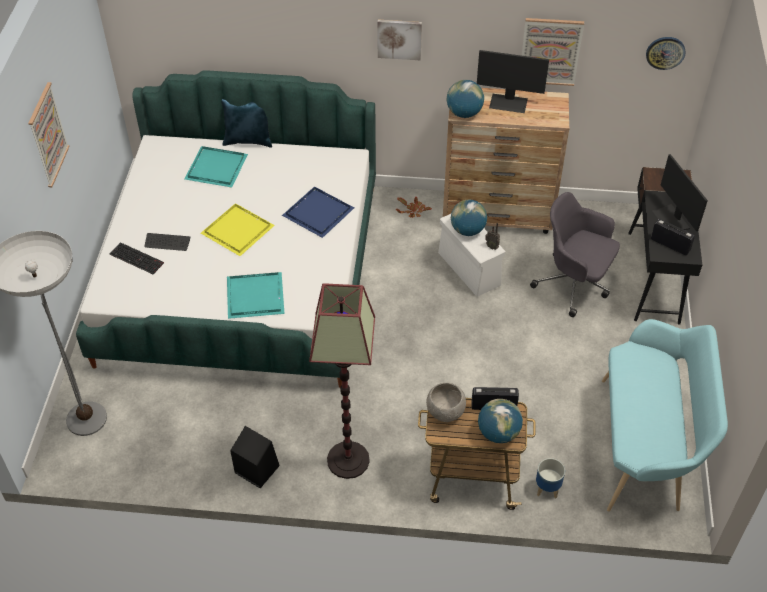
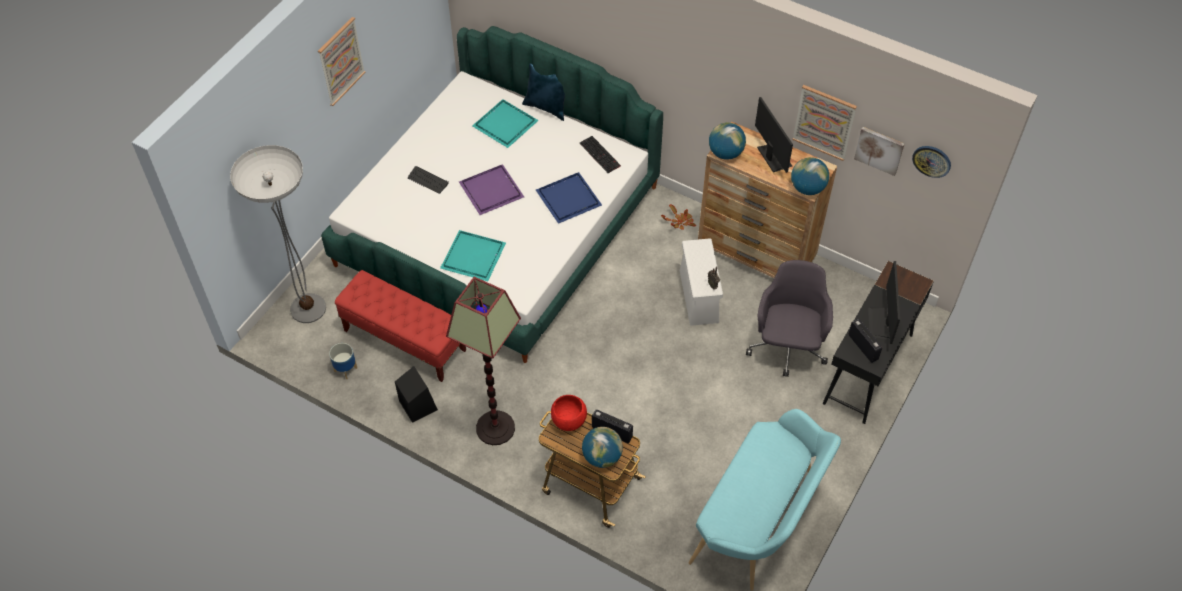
camera: 25 degrees right, 5 degrees up
keyboard [110,242,164,274] -> keyboard moved to [580,136,621,173]
yellow tray [201,203,275,256] -> purple tray [459,164,524,215]
picture [377,20,422,60] -> picture moved to [854,127,904,176]
grey bowl [426,383,466,422] -> red bowl [551,395,587,431]
globe [451,199,487,236] -> globe moved to [791,157,829,195]
monitor [477,50,549,113] -> monitor turned 150 degrees counterclockwise [755,97,793,173]
grey office chair [530,192,620,317] -> grey office chair turned 45 degrees clockwise [746,260,833,377]
planter [536,458,565,498] -> planter moved to [329,343,357,379]
none -> red bench [335,270,466,382]

